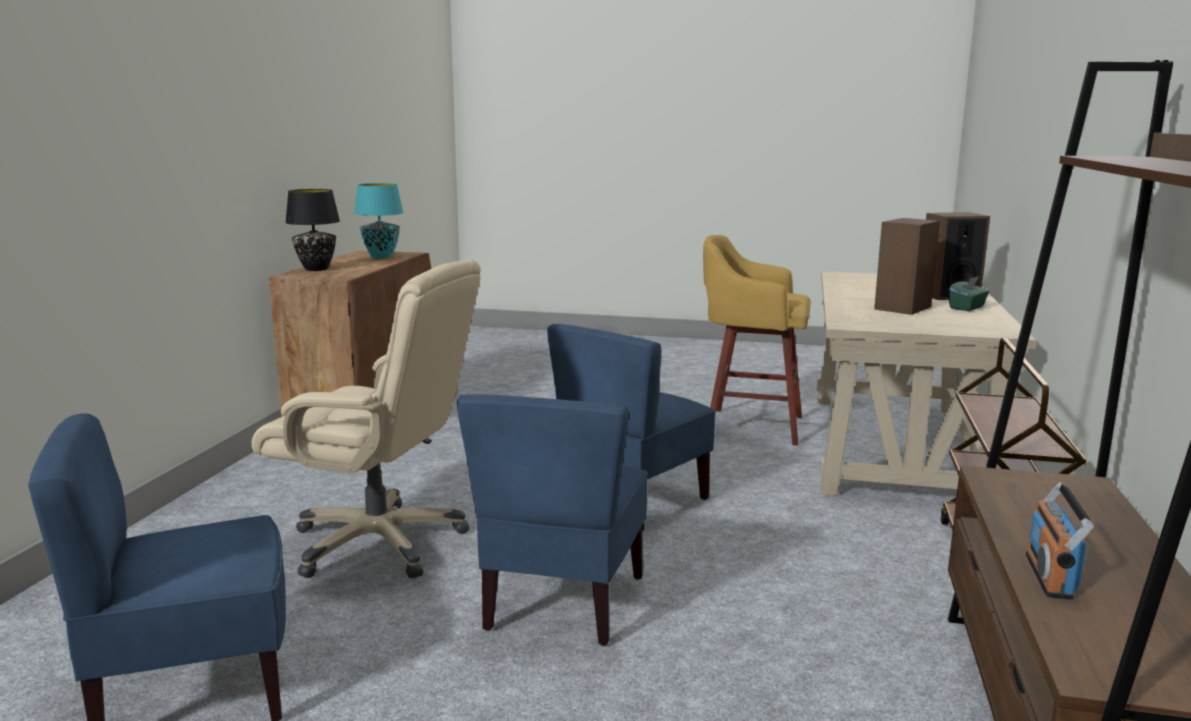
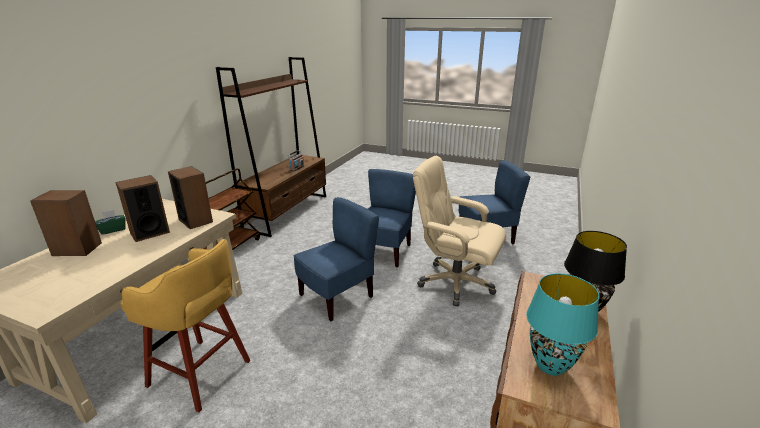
camera: 170 degrees left, 10 degrees up
none -> speaker [168,166,213,229]

